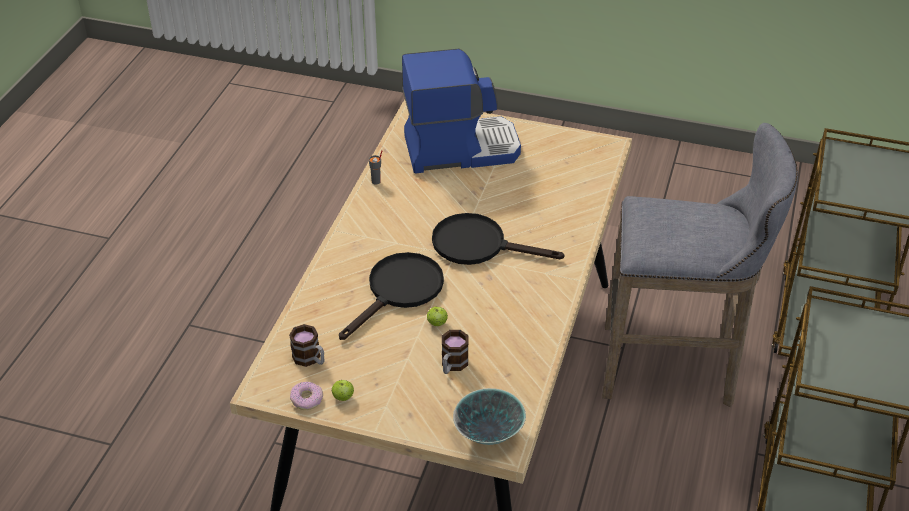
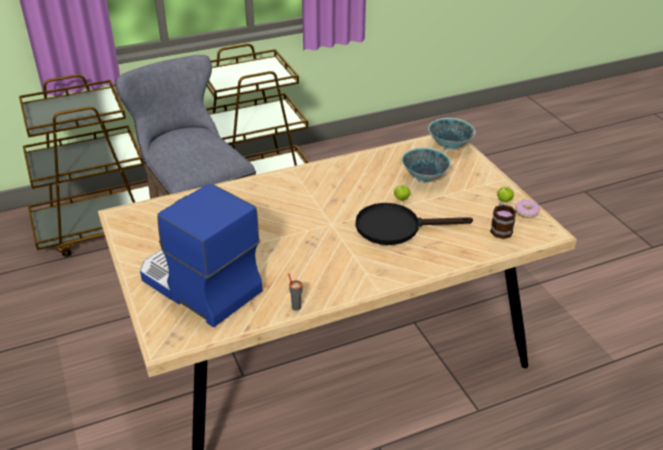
camera: 130 degrees left, 5 degrees down
black frying pan [432,213,564,265] -> none
mug [442,330,469,374] -> bowl [402,148,451,183]

